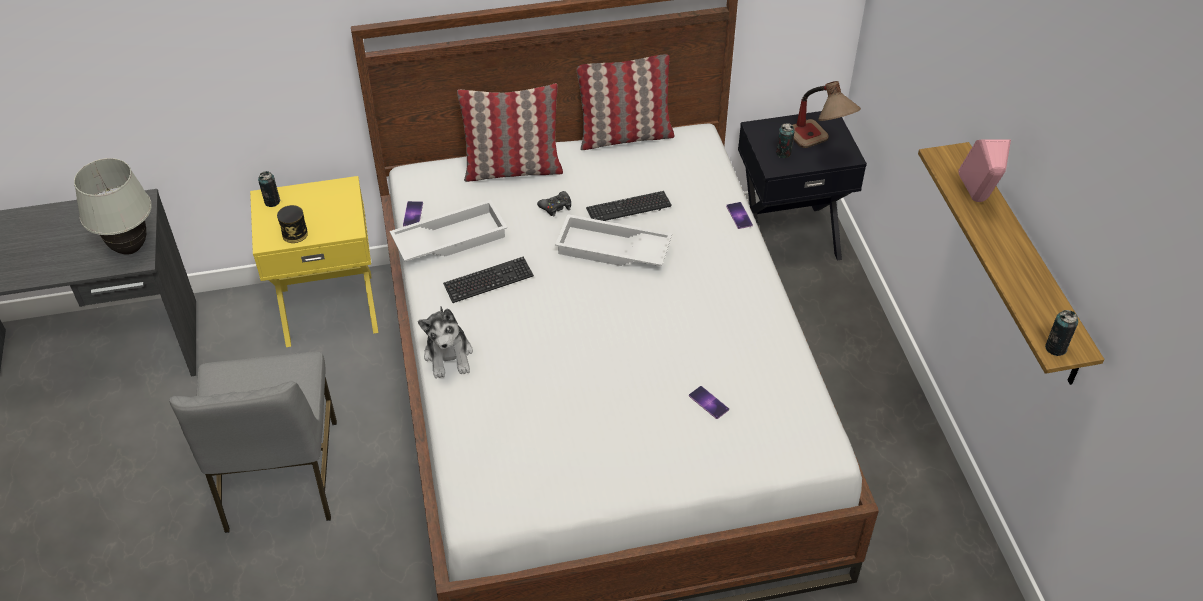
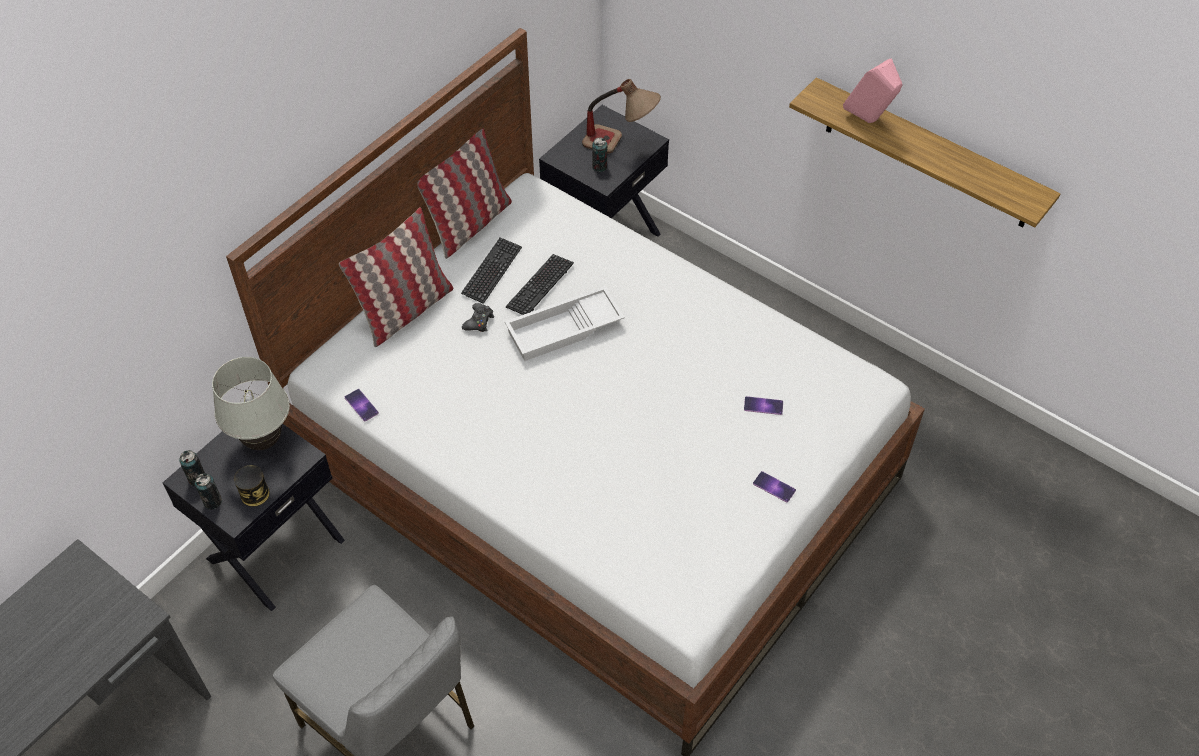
camera: 40 degrees left, 5 degrees up
white table lamp [74,158,152,255] -> white table lamp moved to [212,357,290,450]
yellow nightstand [250,176,378,347] -> black nightstand [163,423,345,611]
white tray [390,200,507,261] -> none
plush toy [418,306,473,379] -> none
keyboard [443,257,534,303] -> keyboard moved to [461,237,522,304]
phone [726,202,753,229] -> phone moved to [753,471,796,502]
can [1045,310,1078,356] -> can moved to [195,473,222,509]

